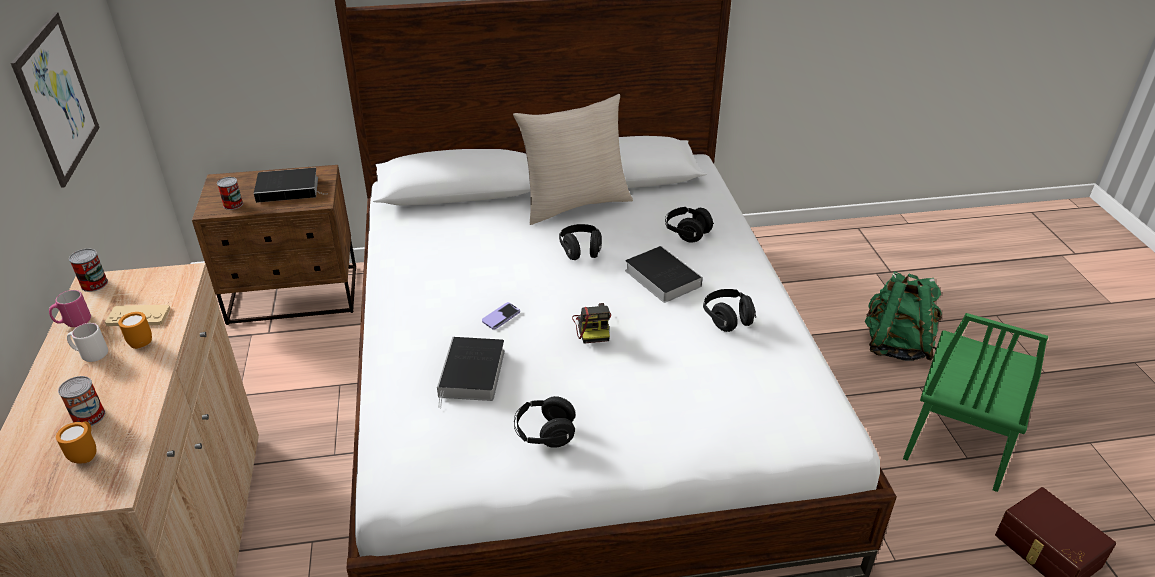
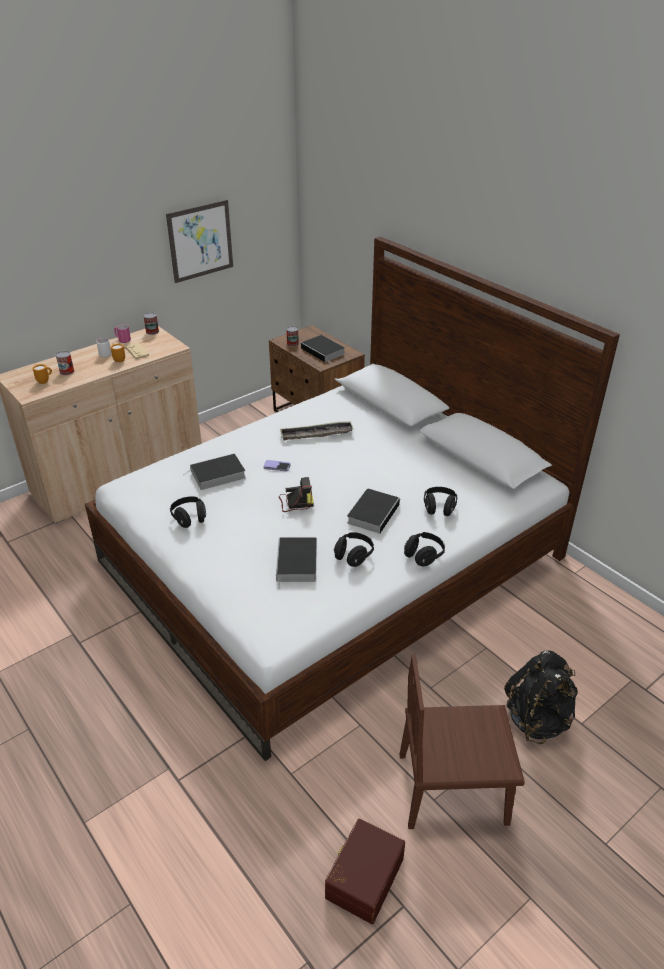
camera: 60 degrees right, 0 degrees up
beige pillow [513,94,633,225] -> none
black headphones [559,224,602,260] -> black headphones moved to [404,532,445,566]
camera [572,303,611,344] -> camera turned 150 degrees counterclockwise [279,477,314,512]
green backpack [865,271,942,361] -> black backpack [504,650,578,744]
green chair [903,313,1048,492] -> brown chair [400,654,525,829]
none -> book [276,538,317,589]
none -> tray [280,421,354,441]

